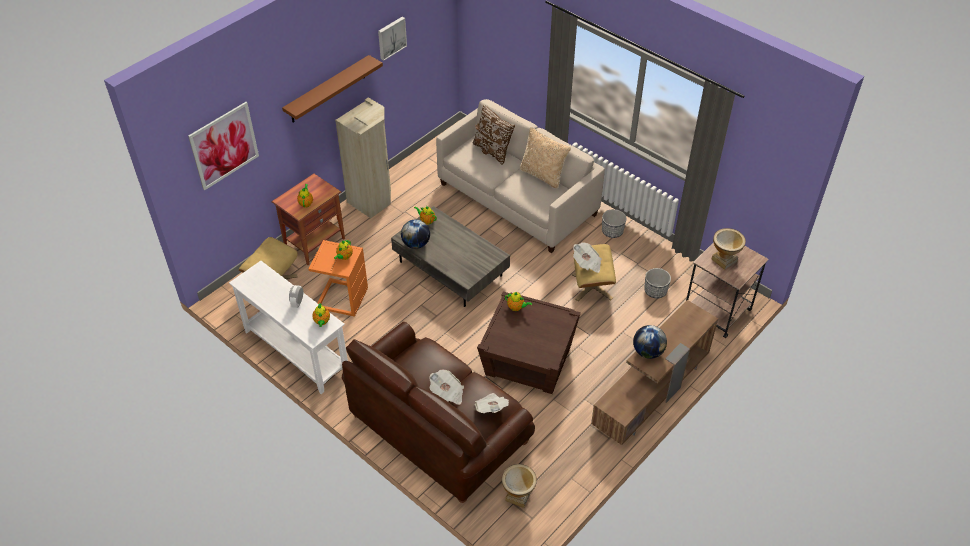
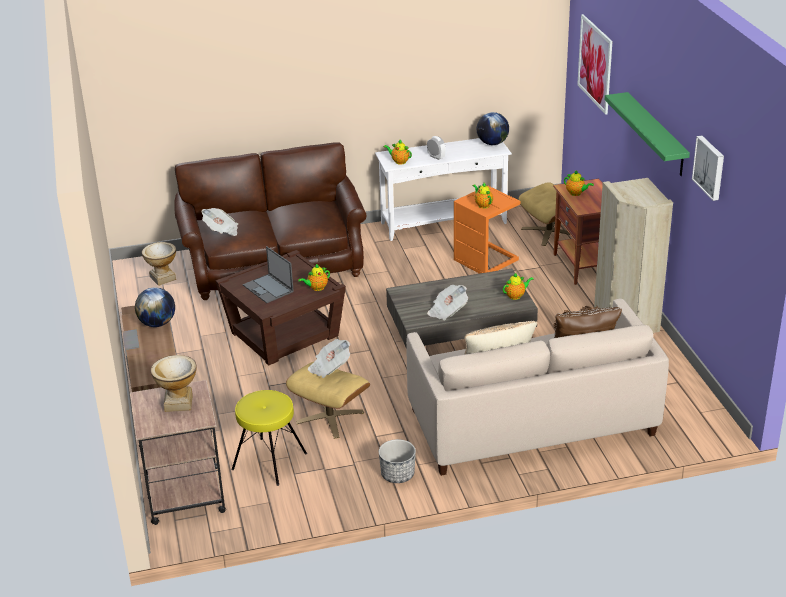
camera: 125 degrees right, 15 degrees down
brown shelf [282,55,383,123] -> green shelf [605,92,690,176]
globe [401,219,430,249] -> globe moved to [477,112,509,145]
newspaper [429,370,464,405] -> newspaper moved to [427,285,468,320]
planter [644,268,671,298] -> yellow stool [231,390,307,486]
none -> laptop [243,246,294,303]

